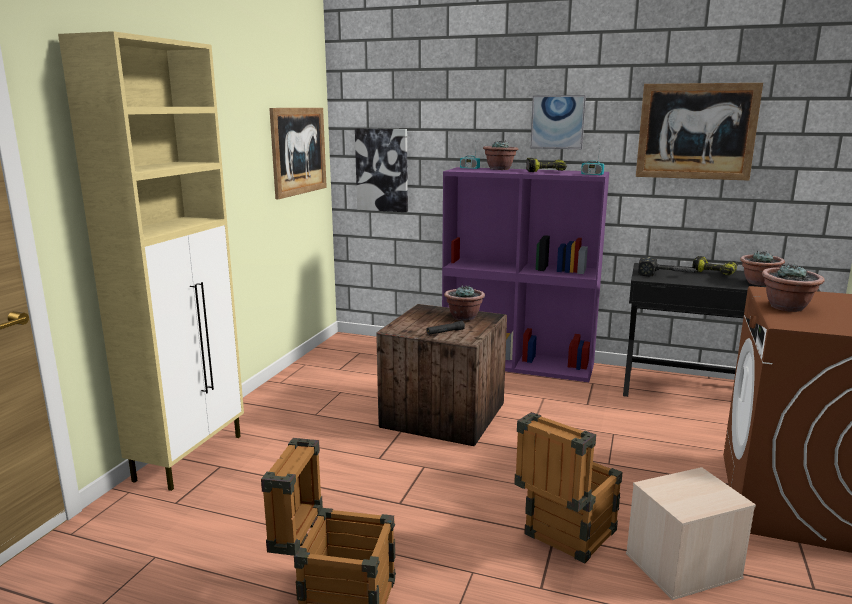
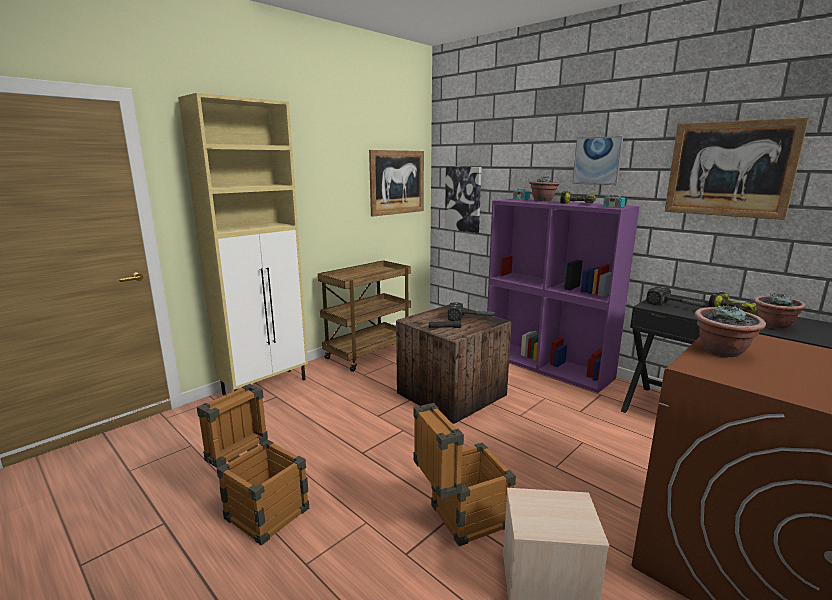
camera: 25 degrees right, 0 degrees up
potted plant [444,285,485,321] -> hammer [448,302,498,321]
none -> brown cart [318,260,411,372]

